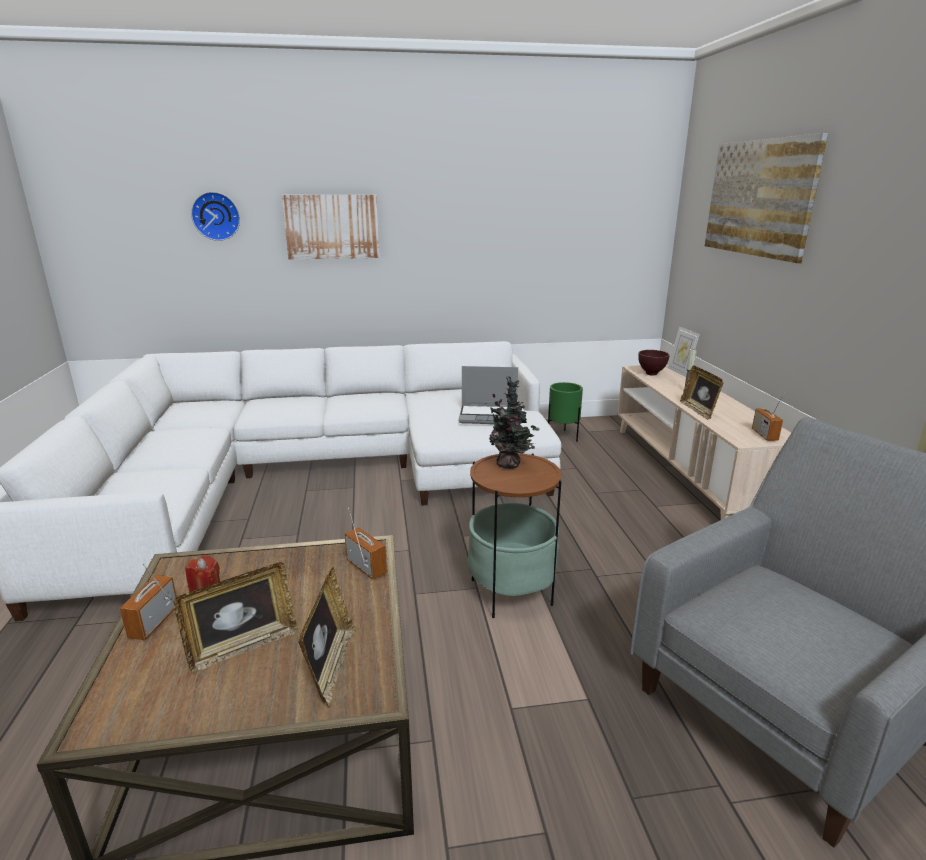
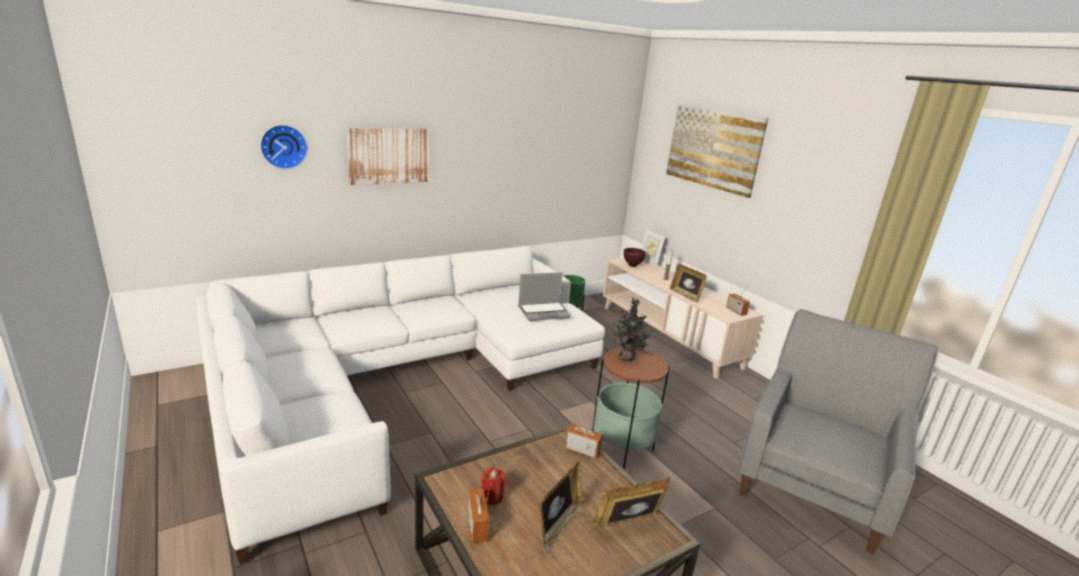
camera: 25 degrees left, 0 degrees up
picture frame [298,568,356,707] -> picture frame turned 90 degrees counterclockwise [592,477,671,527]

